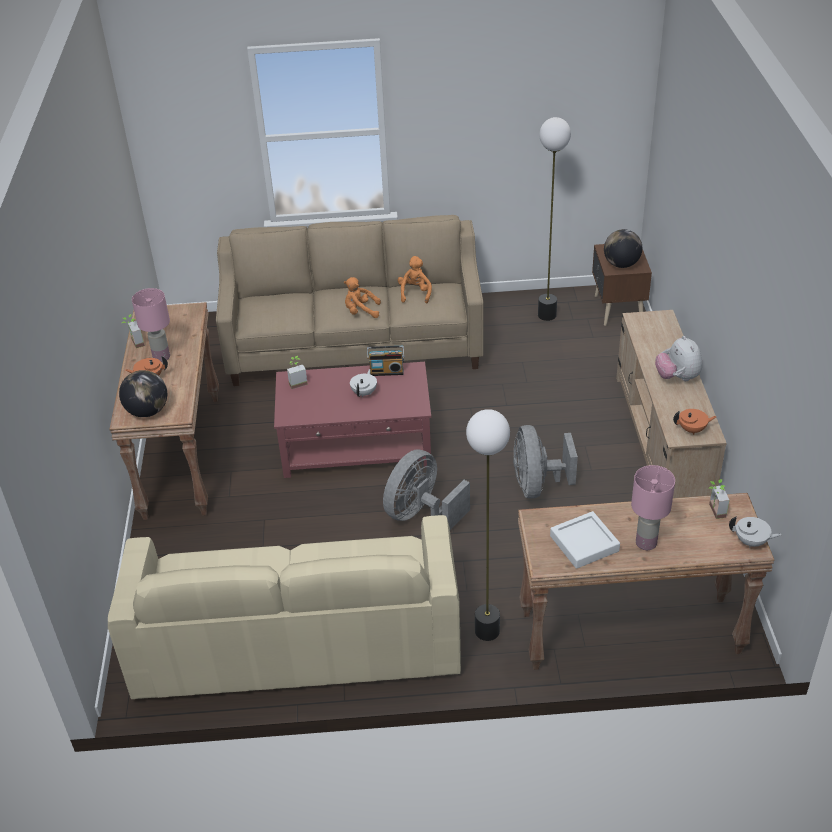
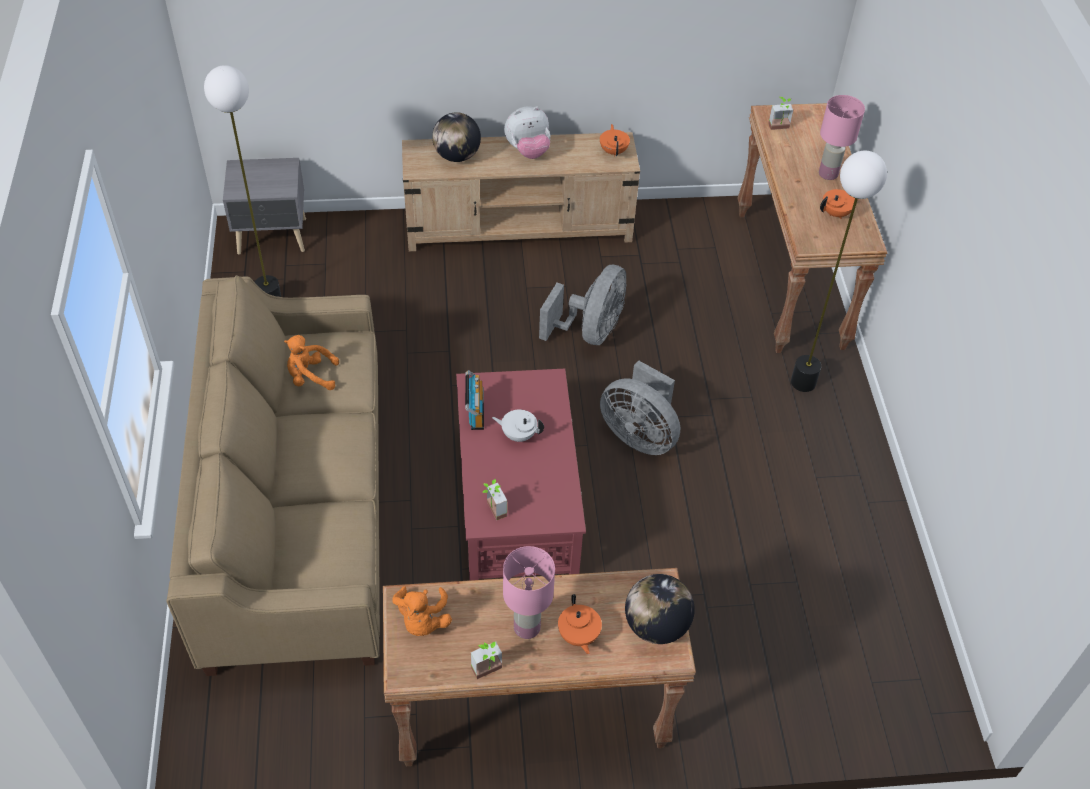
camera: 95 degrees left, 10 degrees up
beige sofa [108,515,461,699] -> none
orange plush toy [344,277,381,318] -> orange plush toy moved to [392,586,452,636]
grey fan [513,425,578,498] -> grey fan turned 60 degrees counterclockwise [539,265,626,345]
white tray [550,511,620,569] -> orange teapot [820,189,855,219]
brown nightstand [592,244,652,326] -> grey nightstand [223,158,306,254]
globe [604,229,642,268] -> globe moved to [432,112,481,162]
white teapot [729,516,782,548] -> none

